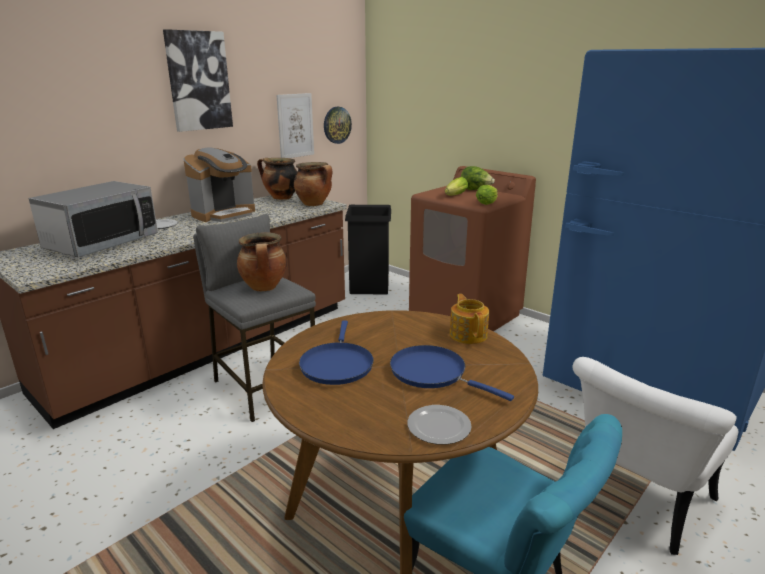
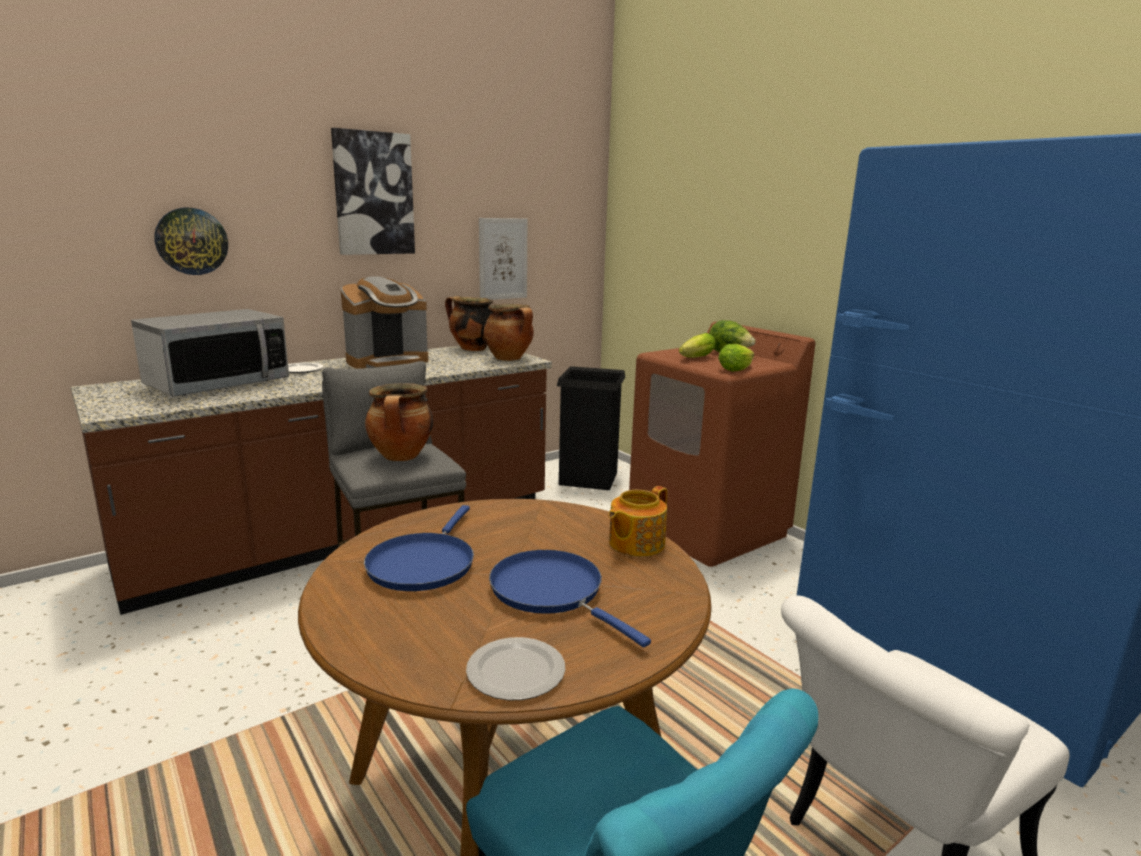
camera: 10 degrees right, 5 degrees down
wall clock [324,107,352,144] -> wall clock moved to [154,208,228,275]
teapot [449,294,489,344] -> teapot turned 135 degrees counterclockwise [608,486,667,556]

